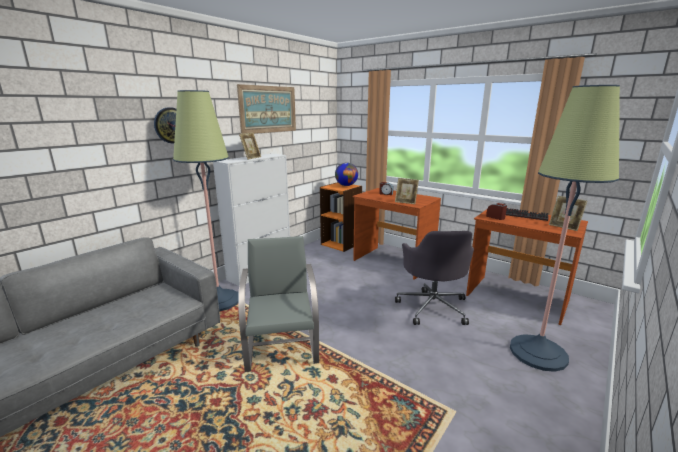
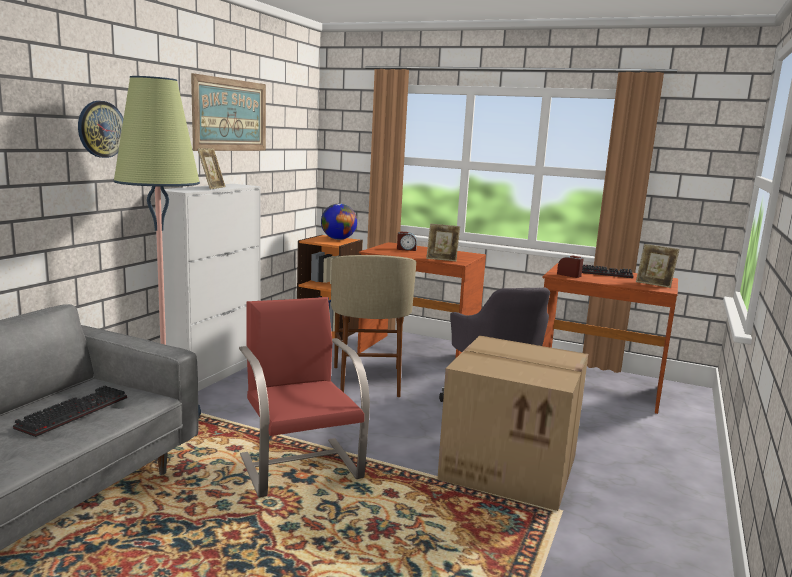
camera: 15 degrees left, 5 degrees down
grey chair [238,236,319,372] -> red chair [239,297,370,497]
floor lamp [510,85,620,372] -> none
none -> keyboard [13,385,127,437]
none -> beige stool [331,255,416,397]
none -> cardboard box [437,335,588,511]

